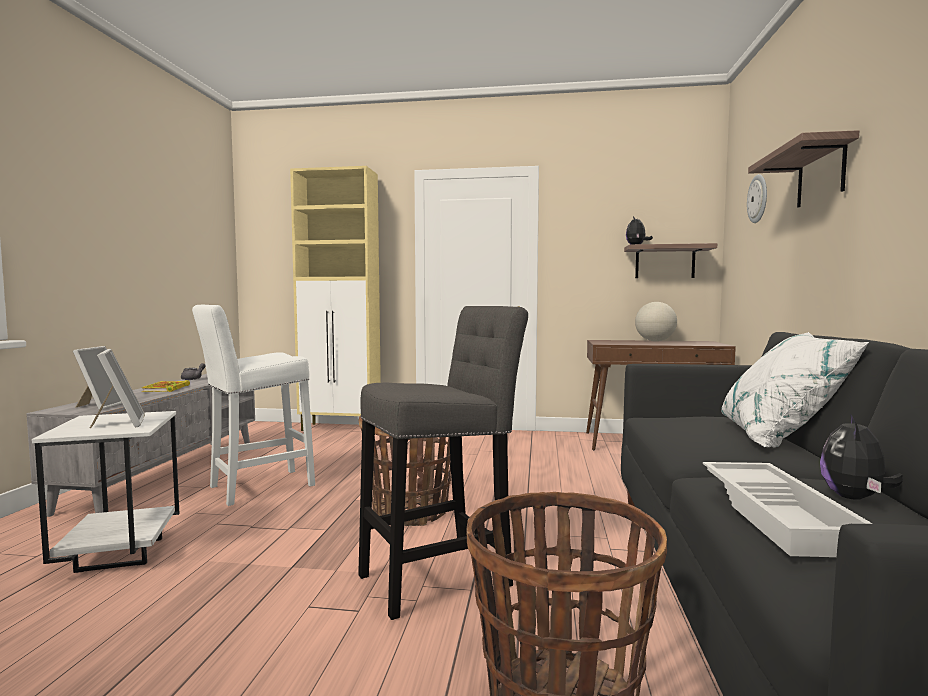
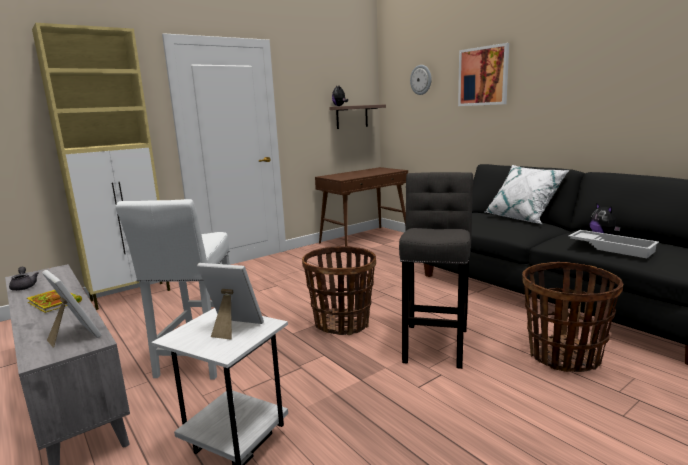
camera: 45 degrees left, 10 degrees up
globe [635,302,677,341] -> none
shelf [748,130,859,208] -> picture [458,43,509,106]

